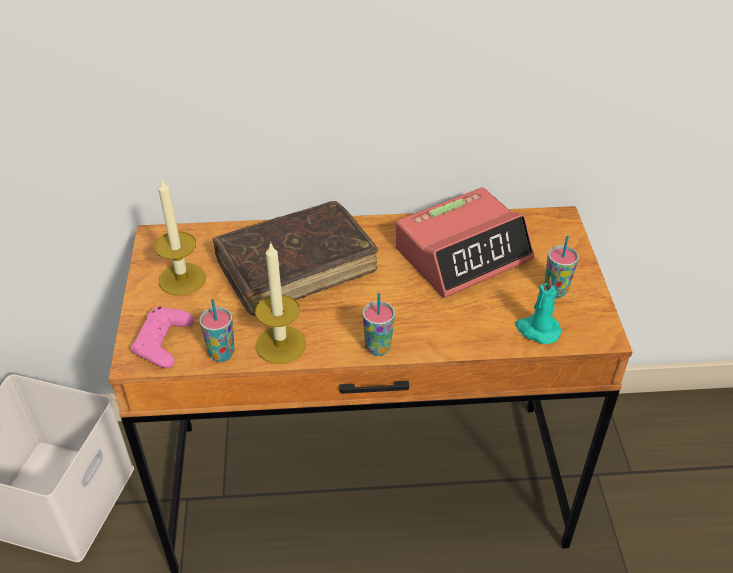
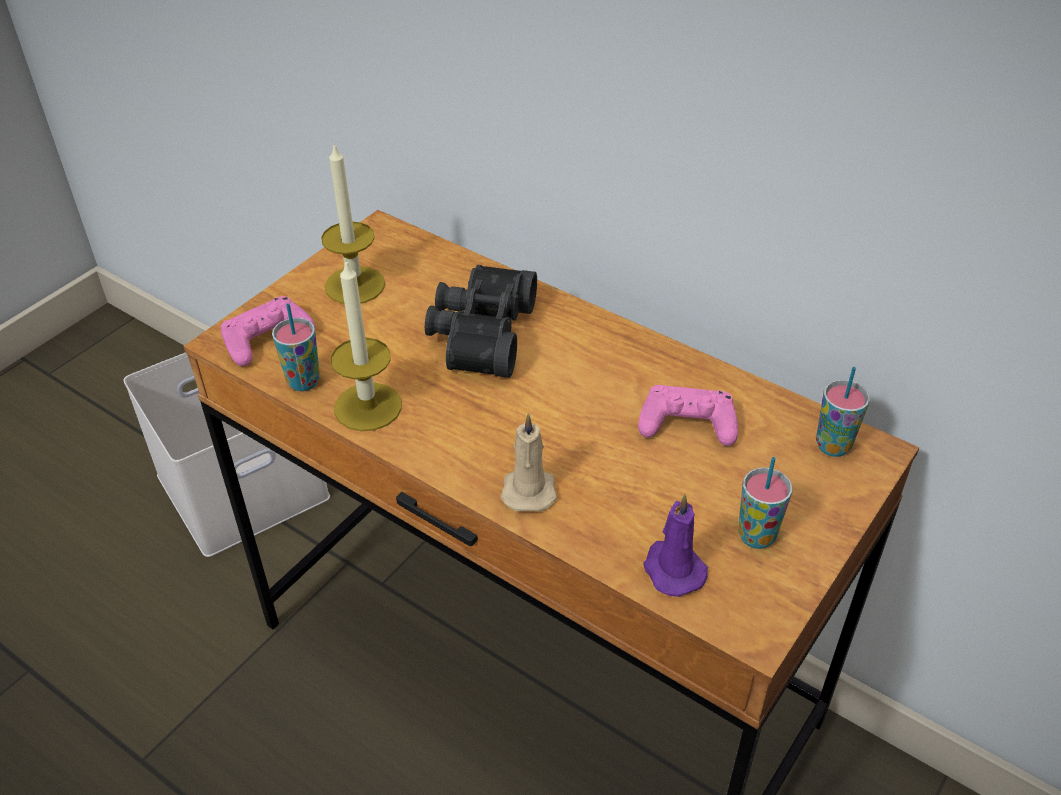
camera: 40 degrees right, 0 degrees up
brown book [212,201,378,316] -> black binoculars [425,265,537,378]
cup [362,293,395,356] -> cup moved to [816,367,870,457]
alarm clock [395,187,534,298] -> pink game controller [638,385,738,446]
turquoise candle [516,276,562,344] -> purple candle [643,494,708,597]
none -> beige candle [501,413,557,512]

